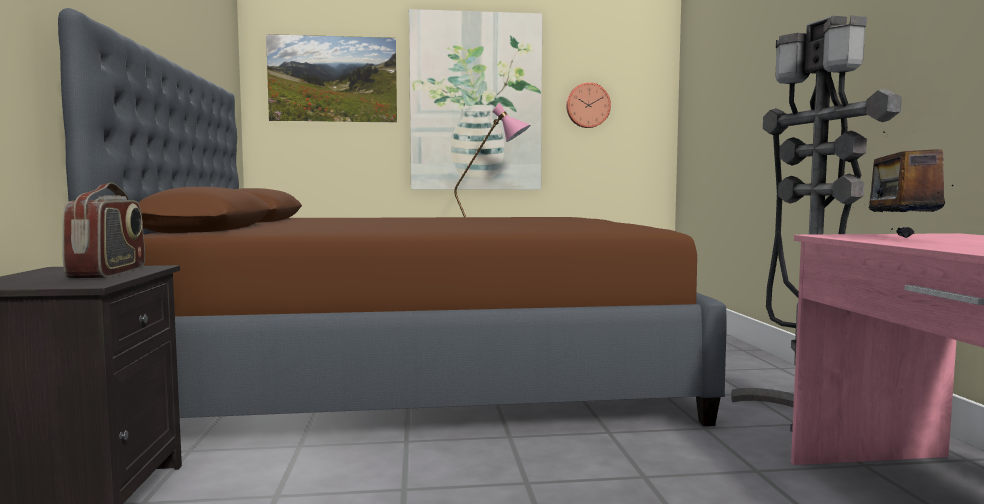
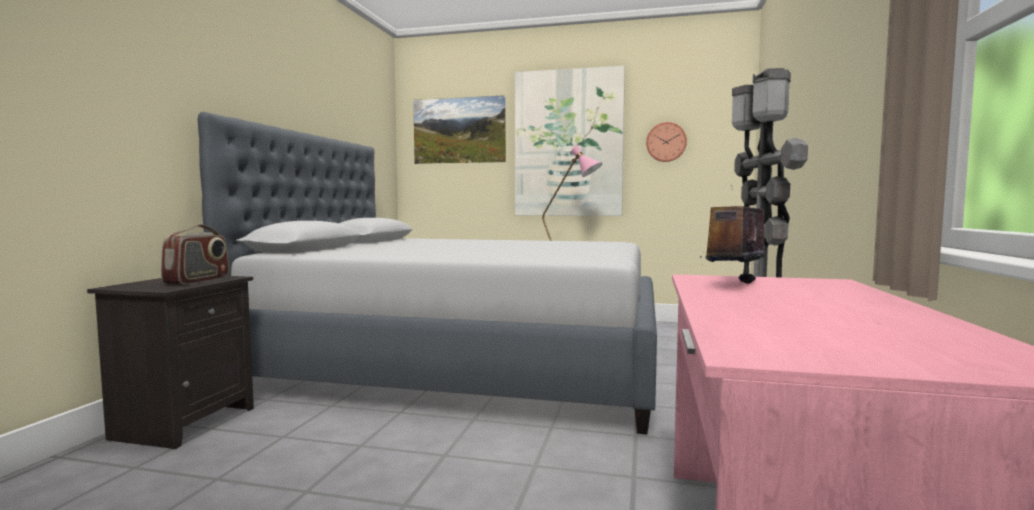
camera: 20 degrees right, 0 degrees up
brown bed [58,8,727,426] -> grey bed [197,112,657,435]

